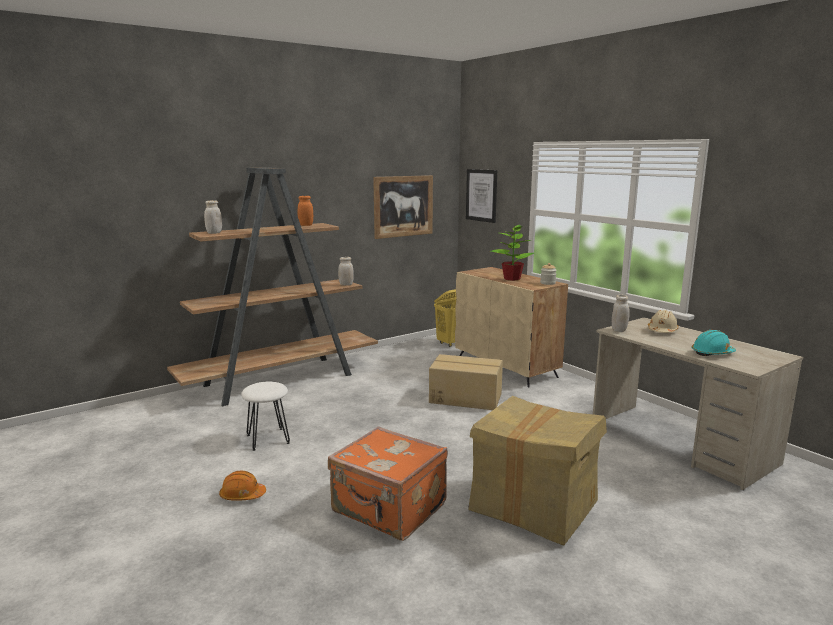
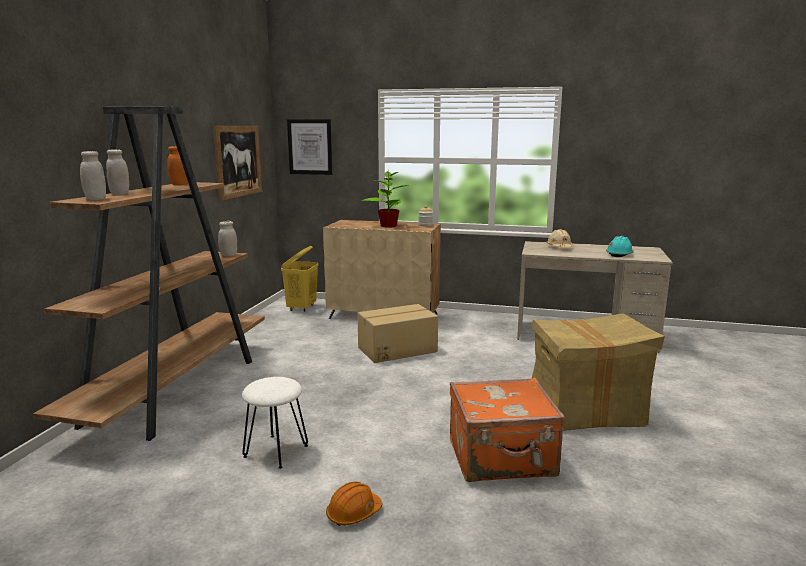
camera: 40 degrees left, 0 degrees up
white jar [612,294,630,332] -> white jar moved to [106,149,129,195]

